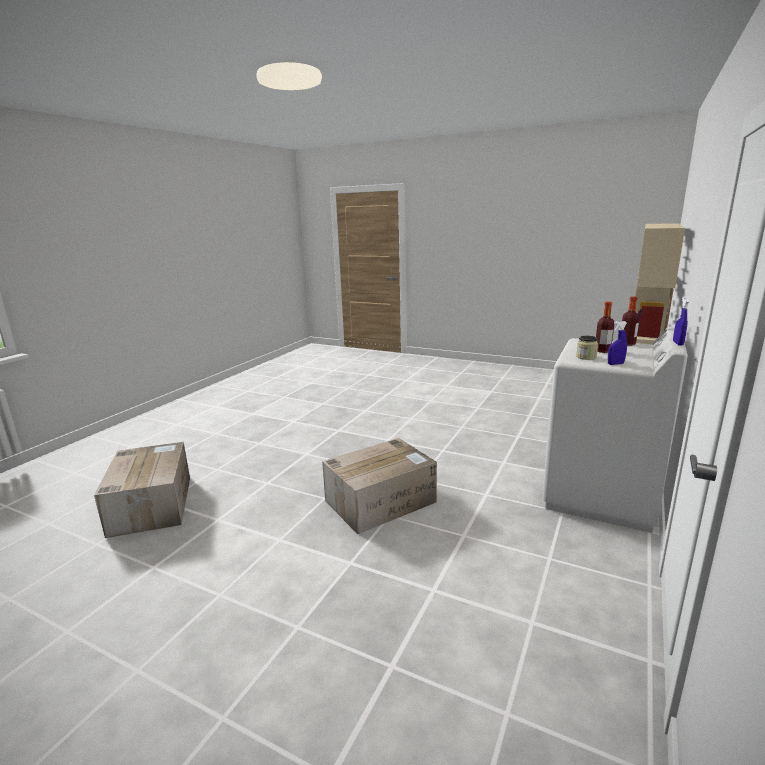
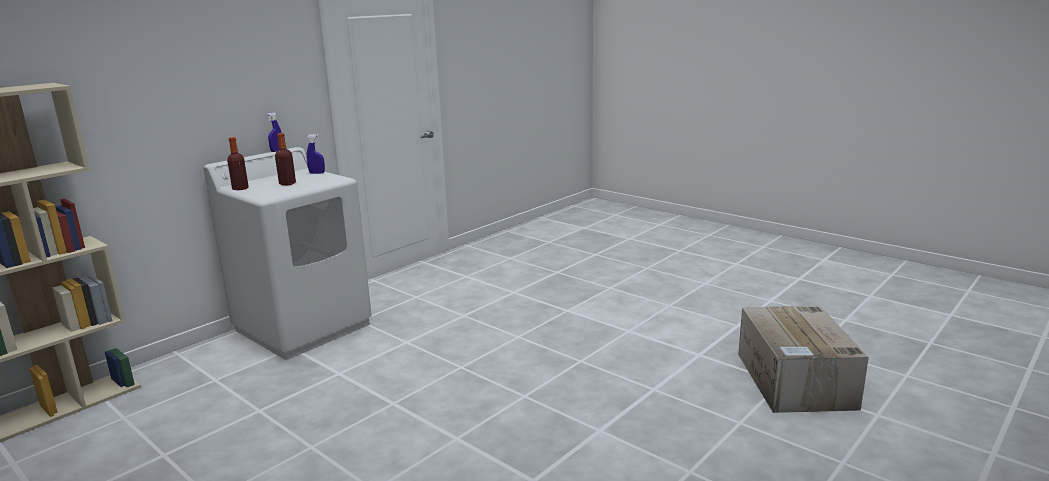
camera: 165 degrees left, 0 degrees up
cardboard box [322,438,437,534] -> none
jar [576,336,598,360] -> none

